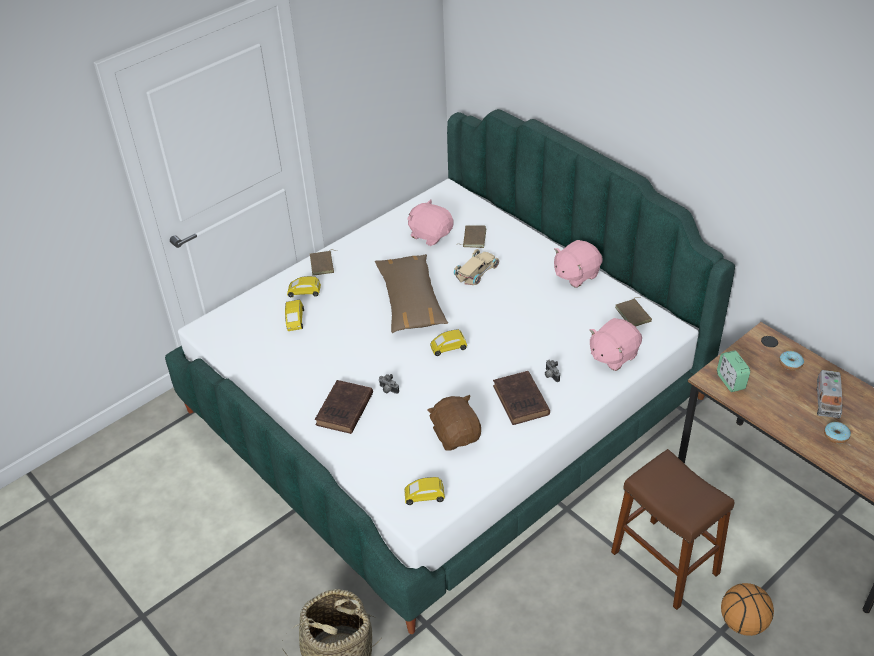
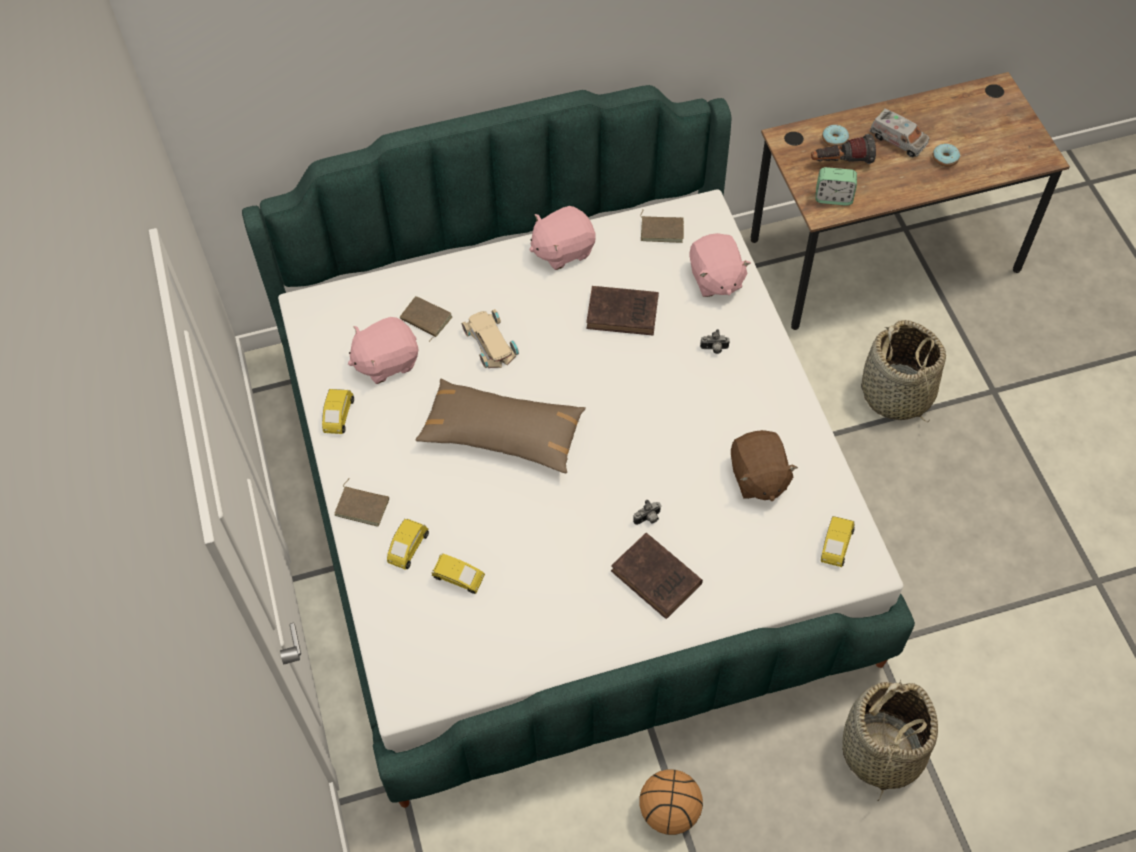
camera: 65 degrees left, 15 degrees up
brown plush toy [427,395,481,451] -> brown plush toy turned 105 degrees counterclockwise [731,430,798,501]
yellow toy car [430,329,467,356] -> yellow toy car moved to [322,389,354,434]
brown book [493,371,550,425] -> brown book moved to [586,286,659,336]
pink plush toy [554,240,603,288] -> pink plush toy turned 75 degrees clockwise [529,206,596,270]
brown stool [611,449,734,610] -> basket [861,320,946,422]
basketball [721,583,774,636] -> basketball moved to [639,769,703,835]
none -> flashlight [811,134,876,164]

